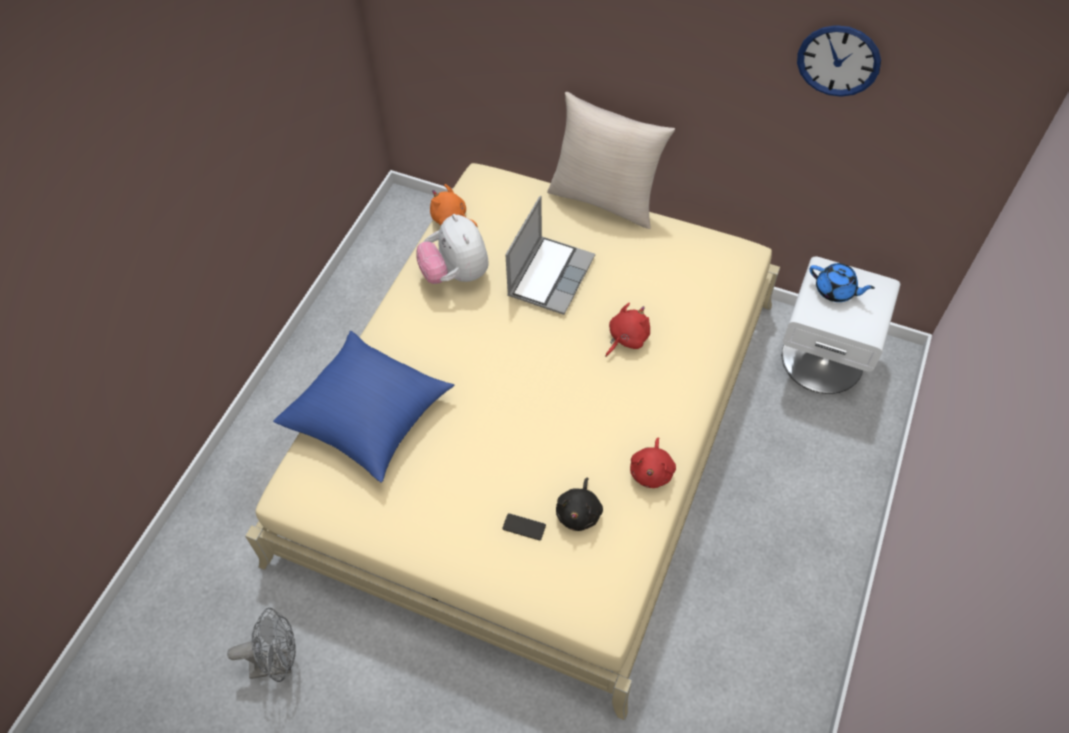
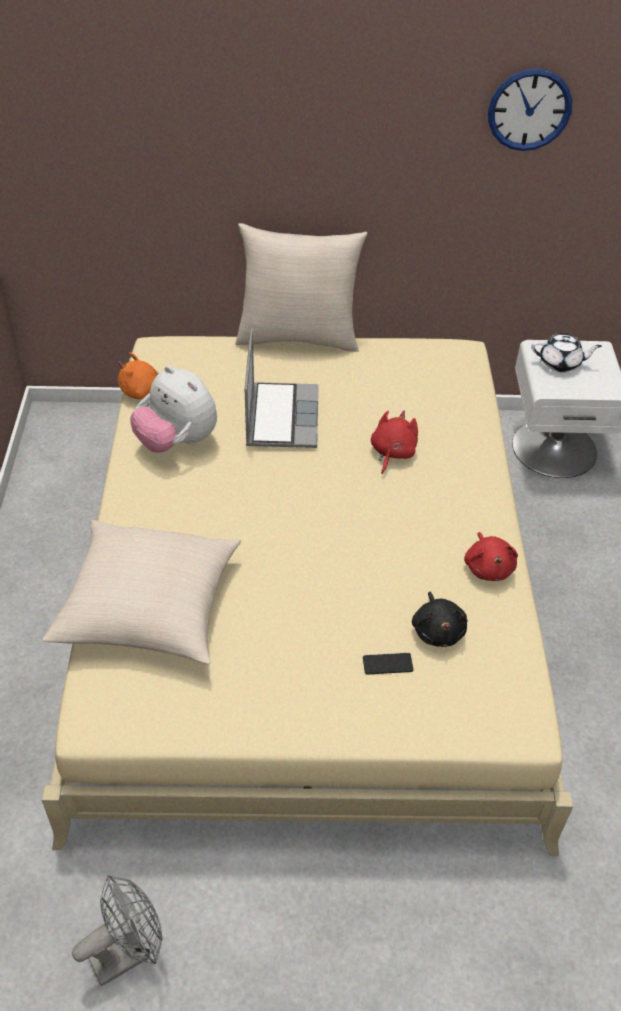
camera: 25 degrees left, 10 degrees down
blue pillow [273,331,454,483] -> beige pillow [42,520,241,665]
blue teapot [810,263,875,302] -> white teapot [532,333,602,372]

